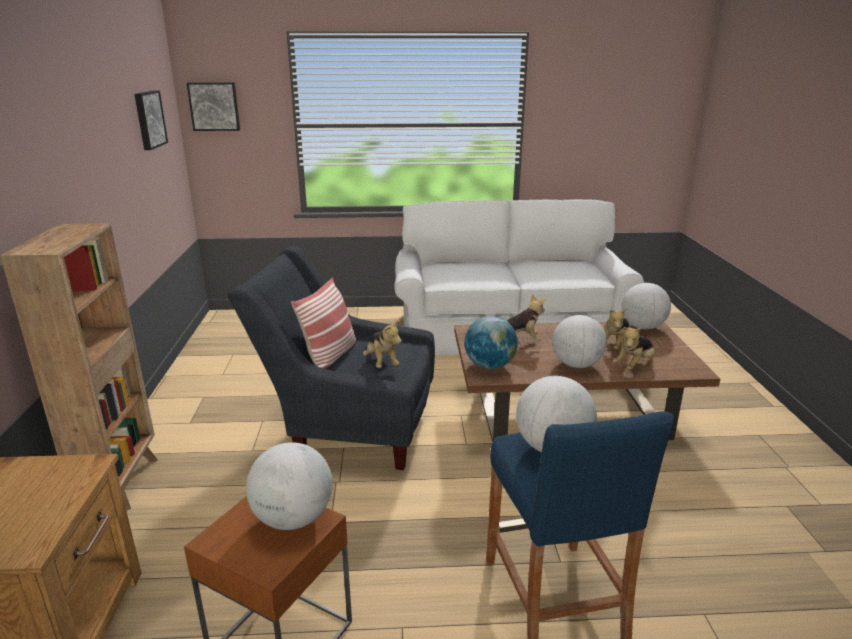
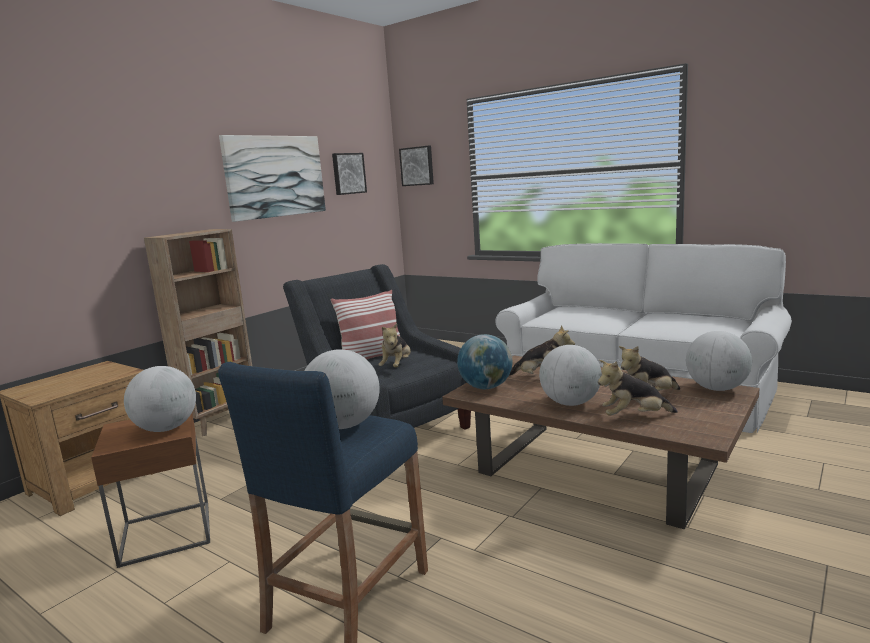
camera: 40 degrees right, 10 degrees down
none -> picture [219,135,326,222]

